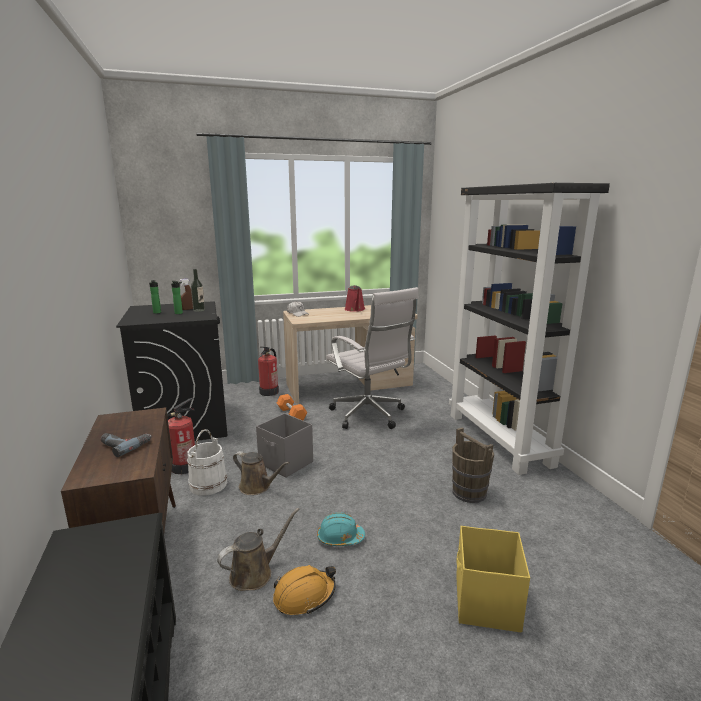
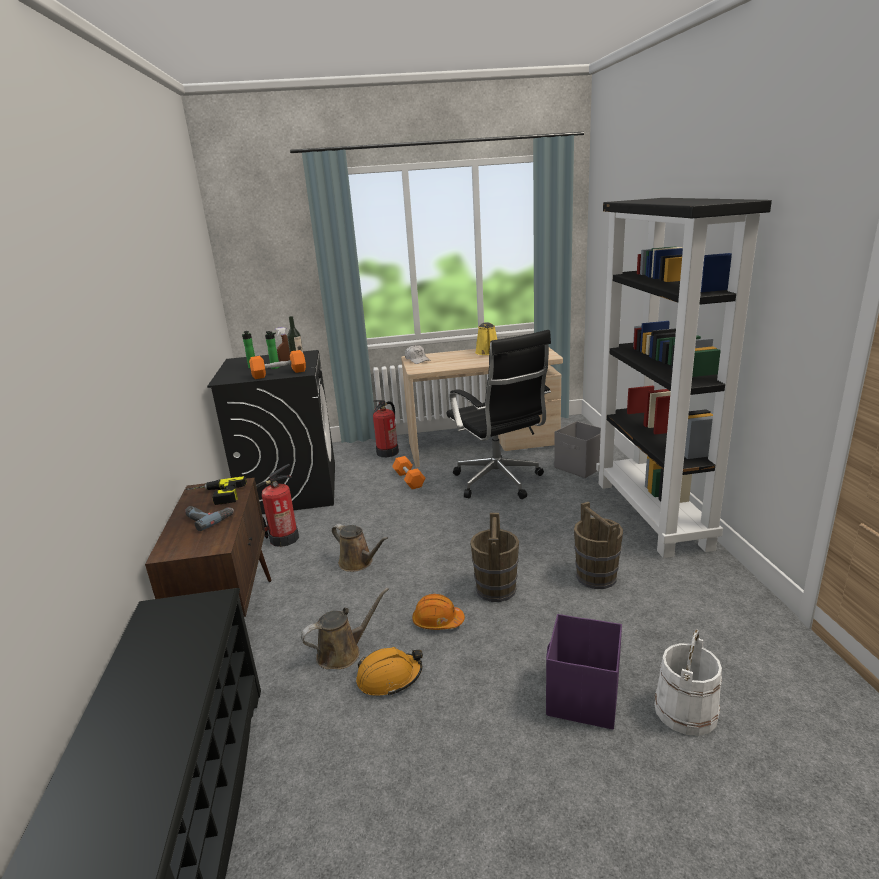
camera: 10 degrees right, 5 degrees up
white bucket [187,429,228,496] -> white bucket moved to [654,629,722,736]
grey storage box [256,413,313,478] -> grey storage box moved to [554,421,601,478]
turquoise hard hat [317,512,365,546] -> orange hard hat [412,594,465,630]
white office chair [326,287,419,429] -> black office chair [447,330,551,499]
red watering can [345,285,365,312] -> yellow watering can [475,322,498,355]
yellow storage box [456,526,530,632] -> purple storage box [546,614,622,729]
none -> power drill [186,476,247,505]
none -> orange dumbbell [249,350,306,379]
none -> brown bucket [470,513,519,602]

